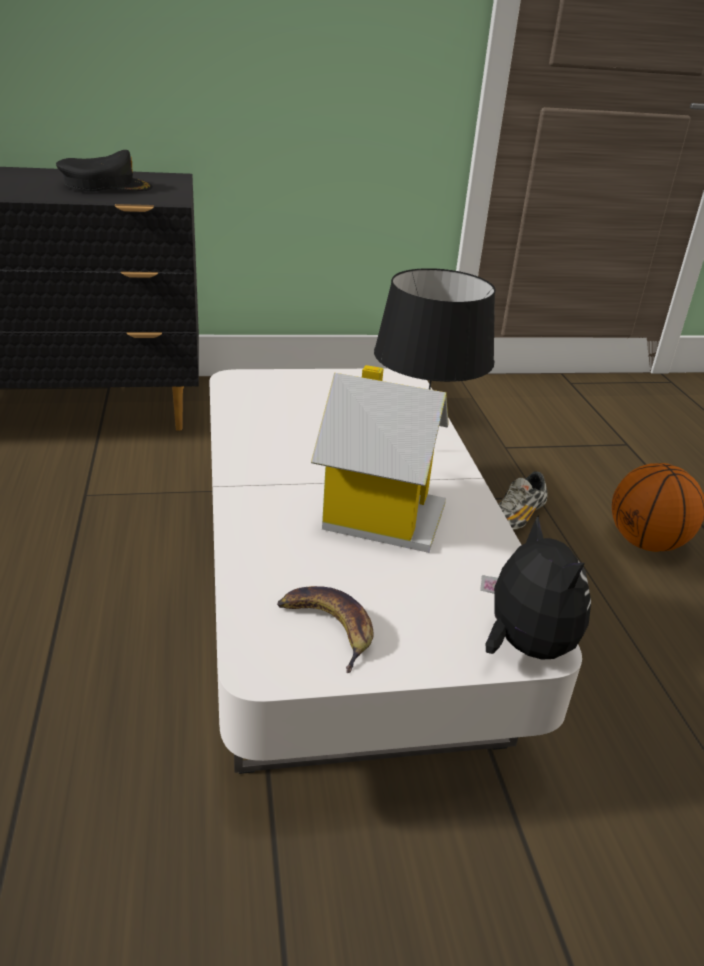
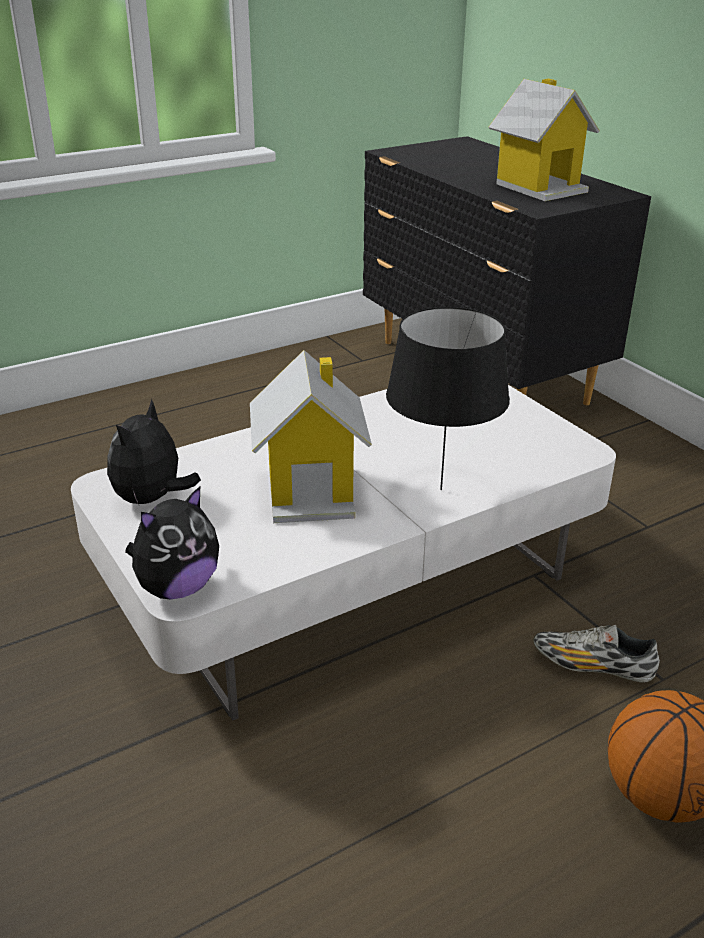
camera: 70 degrees right, 0 degrees up
black cap [56,150,153,192] -> toy house [489,79,600,201]
banana [277,586,374,673] -> plush toy [107,399,201,505]

